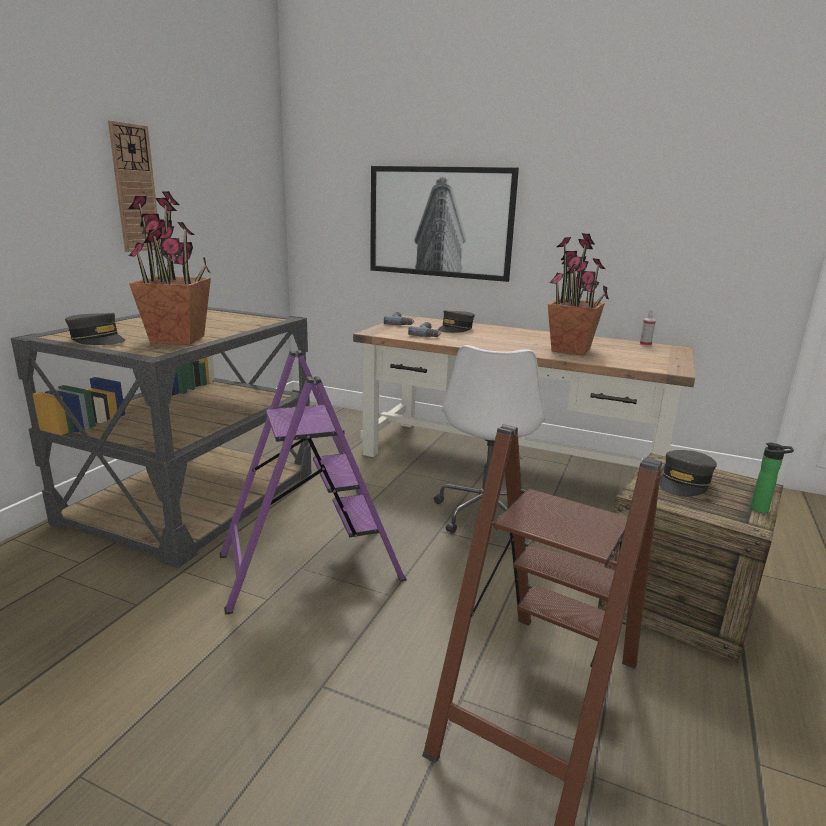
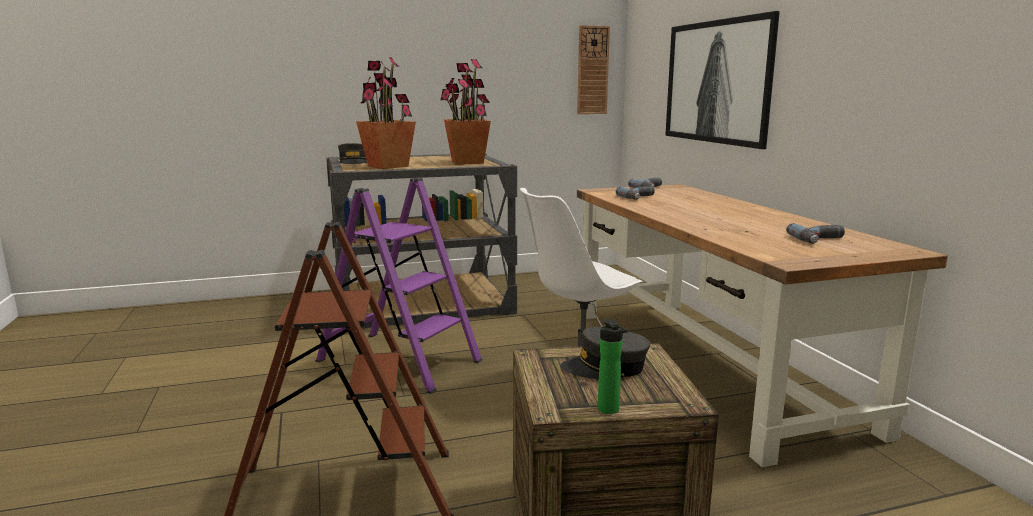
camera: 50 degrees right, 5 degrees down
wall clock [108,120,161,252] -> wall clock moved to [577,25,610,114]
grey cap [437,310,475,333] -> none
potted plant [548,233,609,356] -> potted plant moved to [441,59,491,165]
spray bottle [640,310,656,346] -> none
none -> power drill [786,223,845,244]

